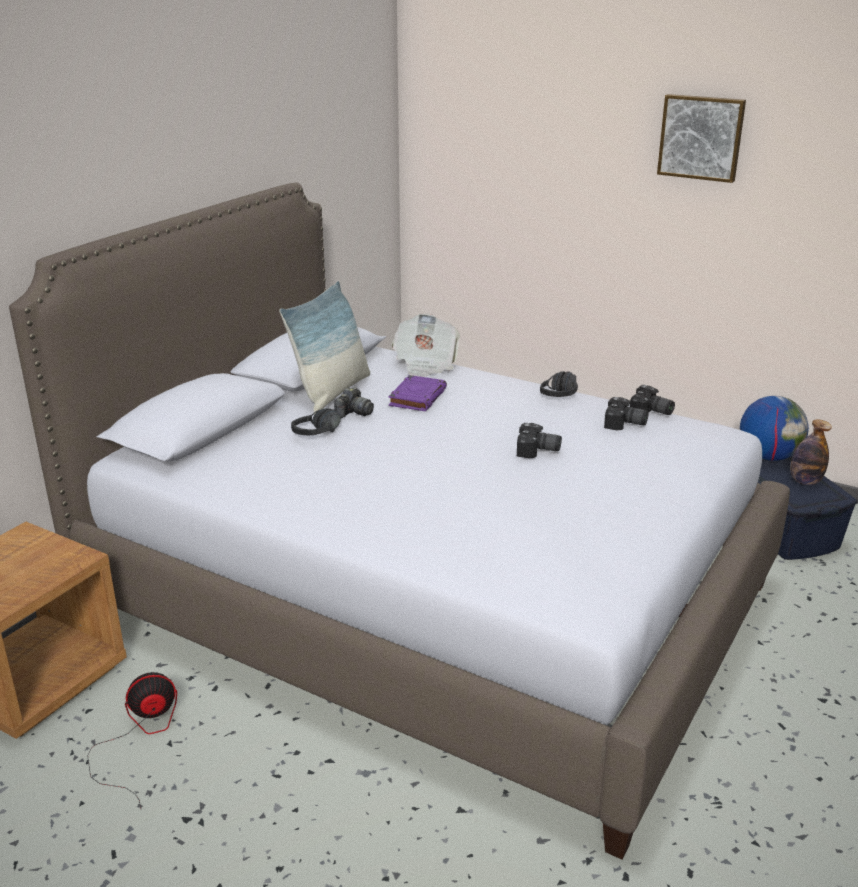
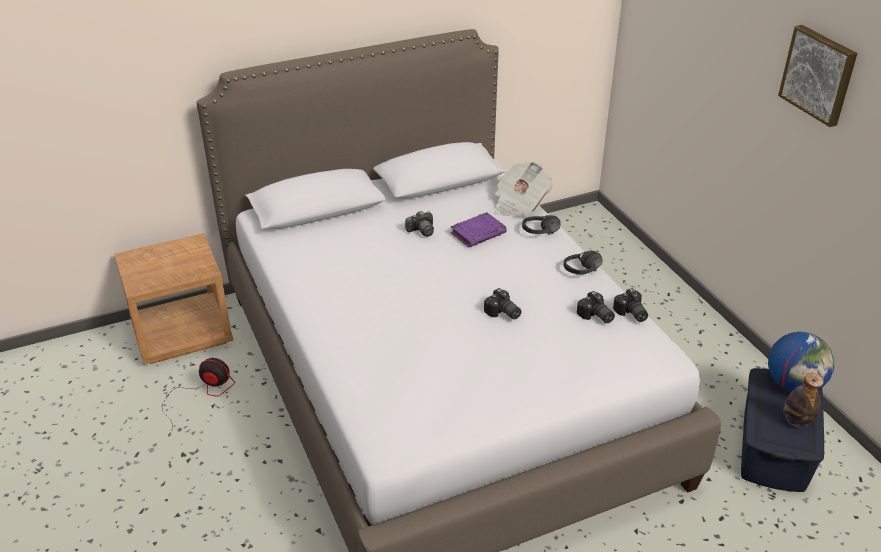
camera: 35 degrees right, 10 degrees up
pillow [279,281,370,414] -> none
black headphones [291,408,341,435] -> black headphones moved to [522,215,561,235]

